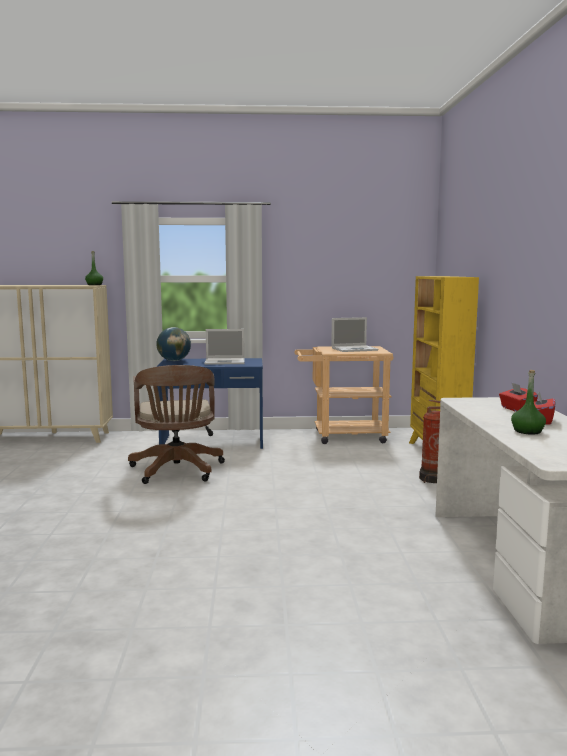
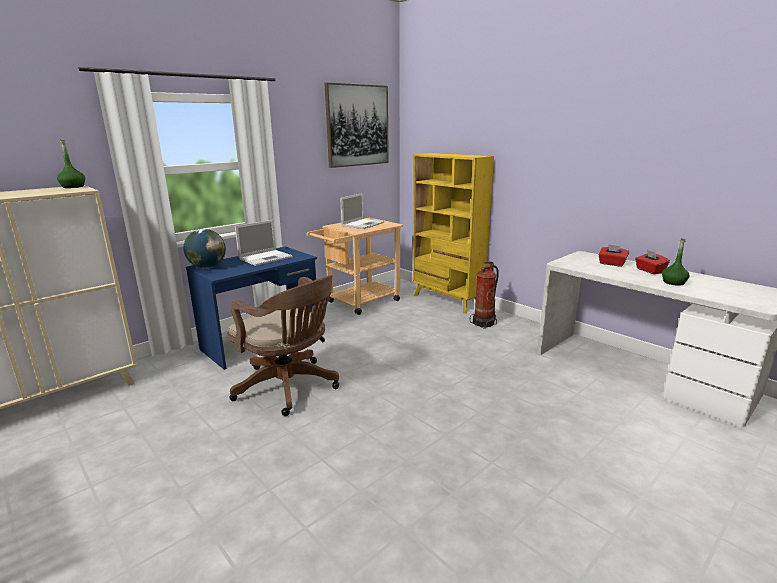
camera: 40 degrees left, 10 degrees up
none -> picture [324,83,389,168]

